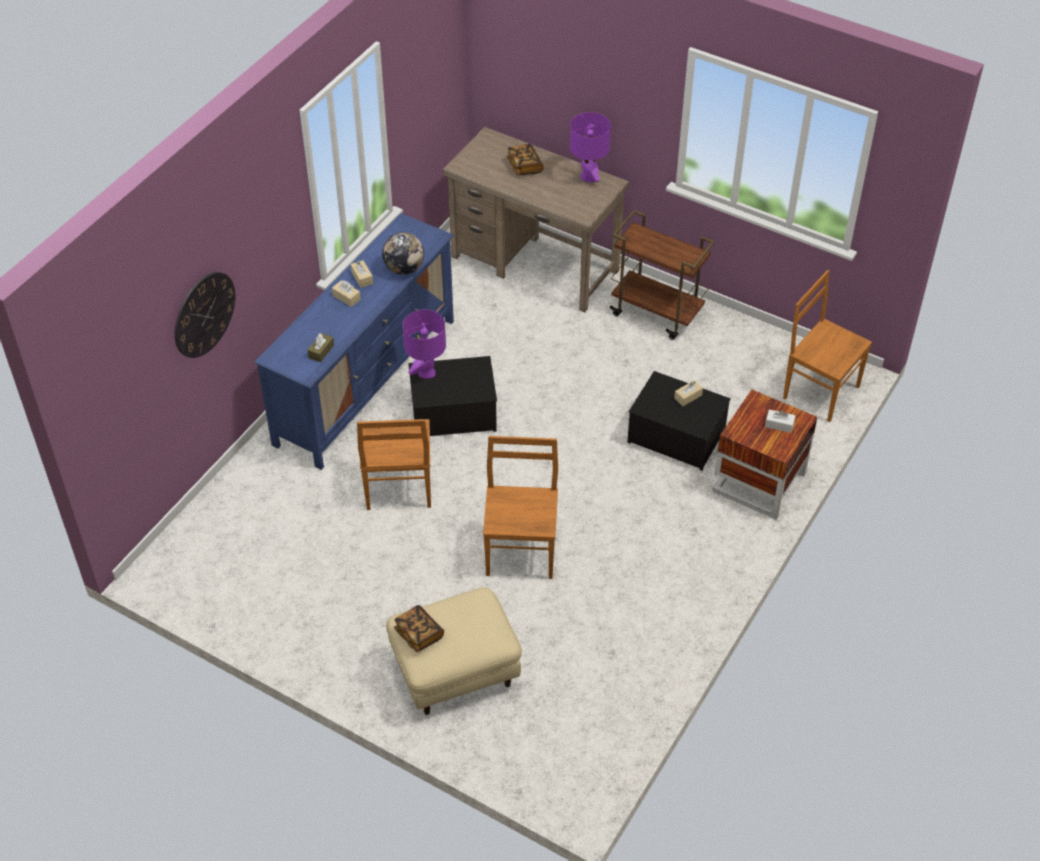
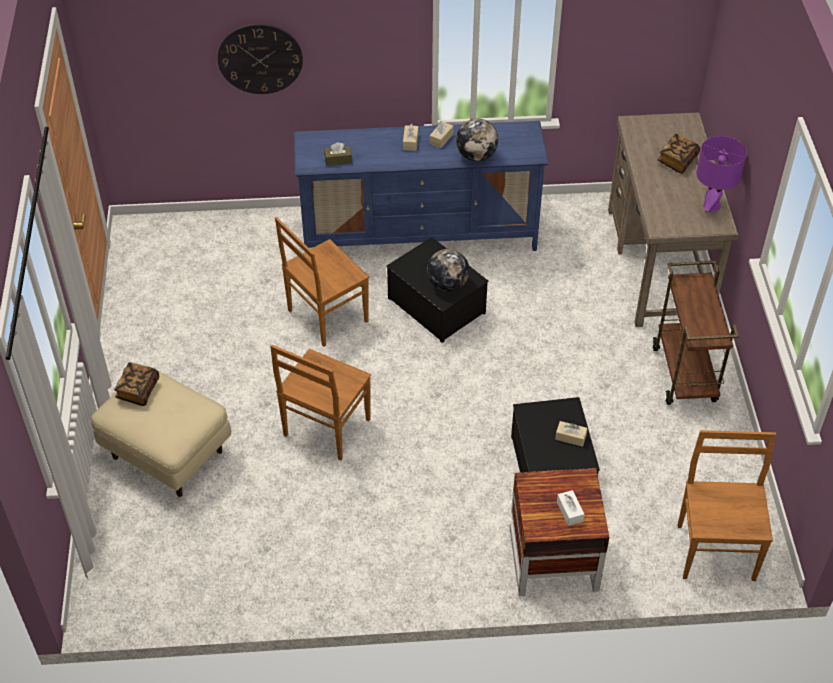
camera: 55 degrees right, 0 degrees up
purple table lamp [402,310,446,379] -> none
brown chair [483,436,558,579] -> brown chair turned 150 degrees clockwise [270,345,371,461]
none -> globe [427,249,469,292]

